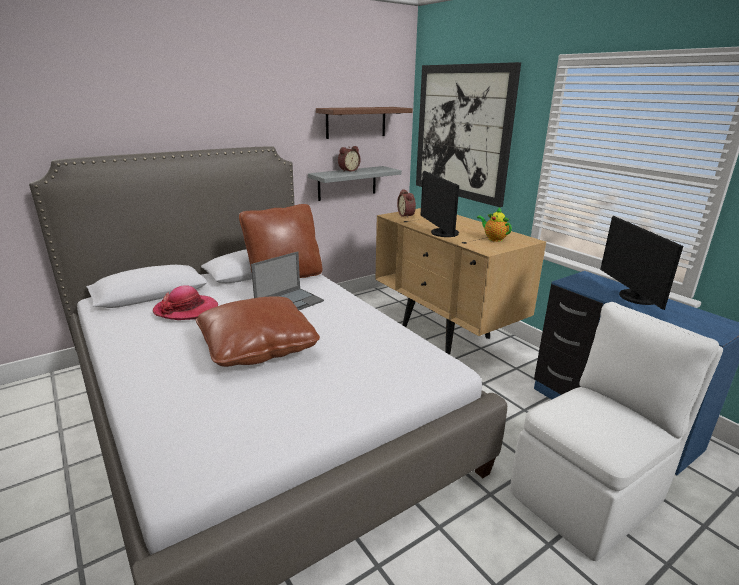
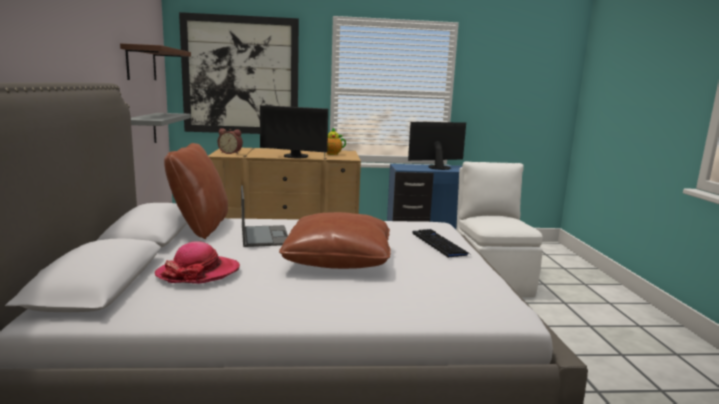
camera: 60 degrees left, 10 degrees down
alarm clock [338,146,360,172] -> none
monitor [600,216,683,310] -> monitor turned 135 degrees clockwise [408,122,466,170]
none -> keyboard [412,229,470,258]

